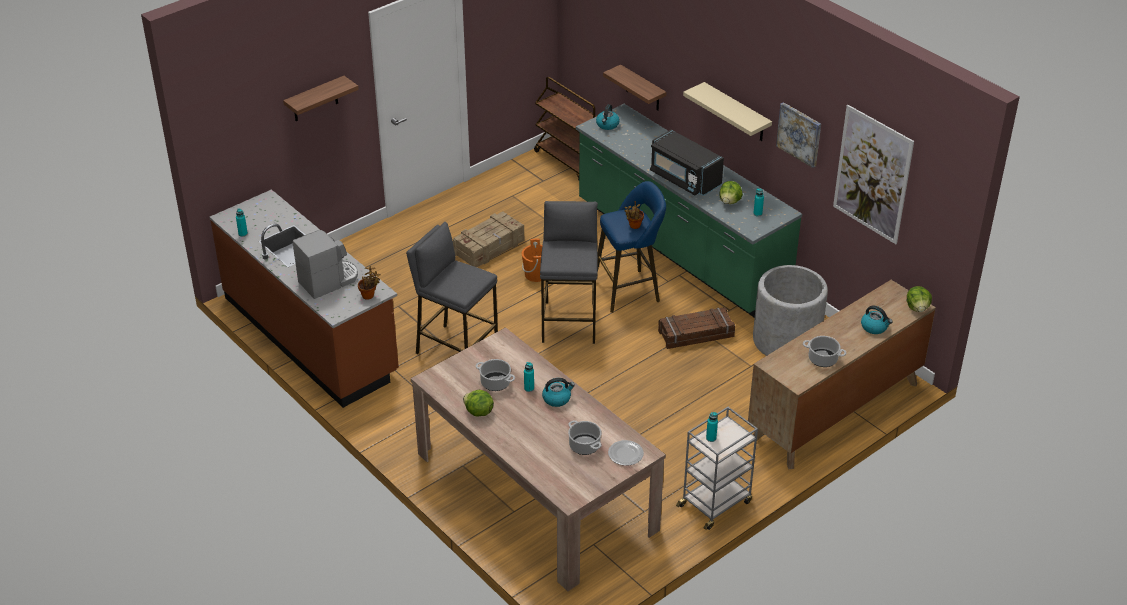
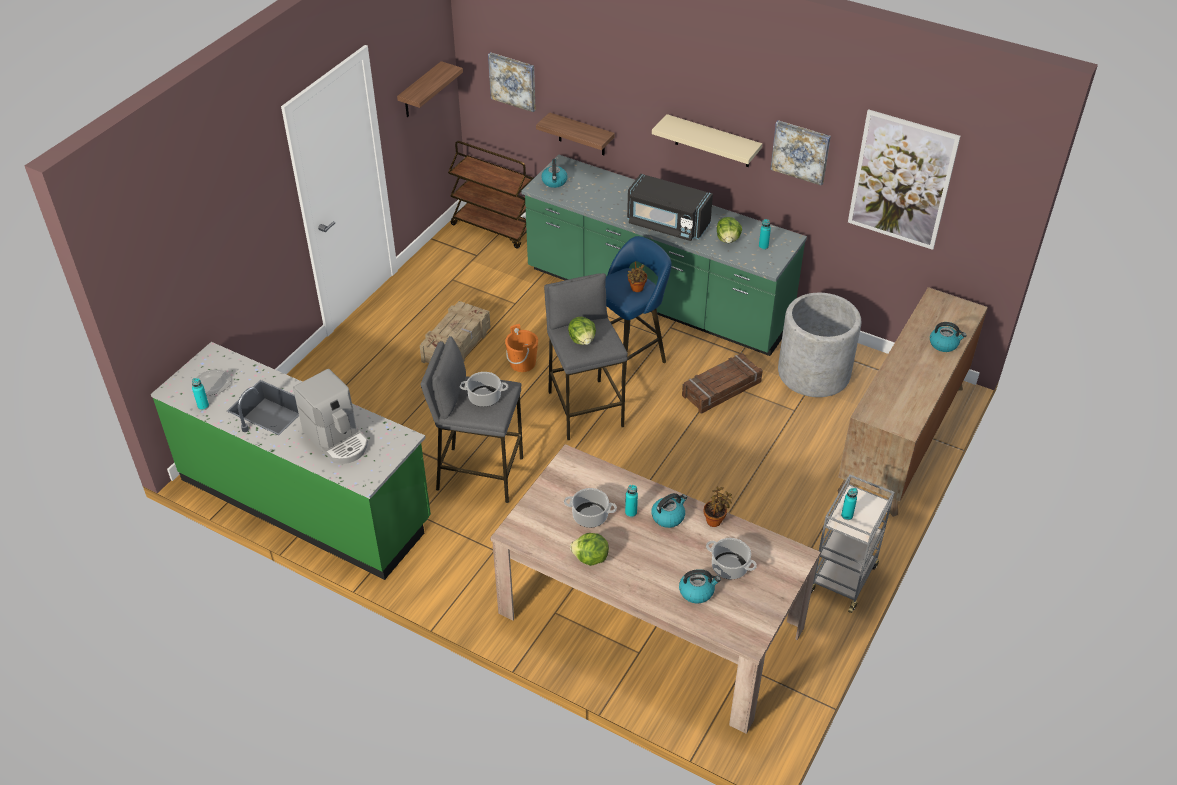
camera: 20 degrees left, 5 degrees up
brown counter [209,189,399,408] -> green counter [151,342,431,580]
shelf [283,76,359,121] -> shelf moved to [397,61,463,117]
coffee machine [293,230,358,299] -> coffee machine turned 105 degrees clockwise [293,368,368,464]
potted plant [358,266,380,300] -> potted plant moved to [704,487,732,527]
plate [608,440,644,466] -> plate moved to [196,369,231,395]
cooking pot [803,336,846,367] -> cooking pot moved to [460,372,508,407]
lettuce [907,286,932,312] -> lettuce moved to [568,317,596,345]
none -> picture [488,52,536,112]
none -> kettle [679,569,721,604]

